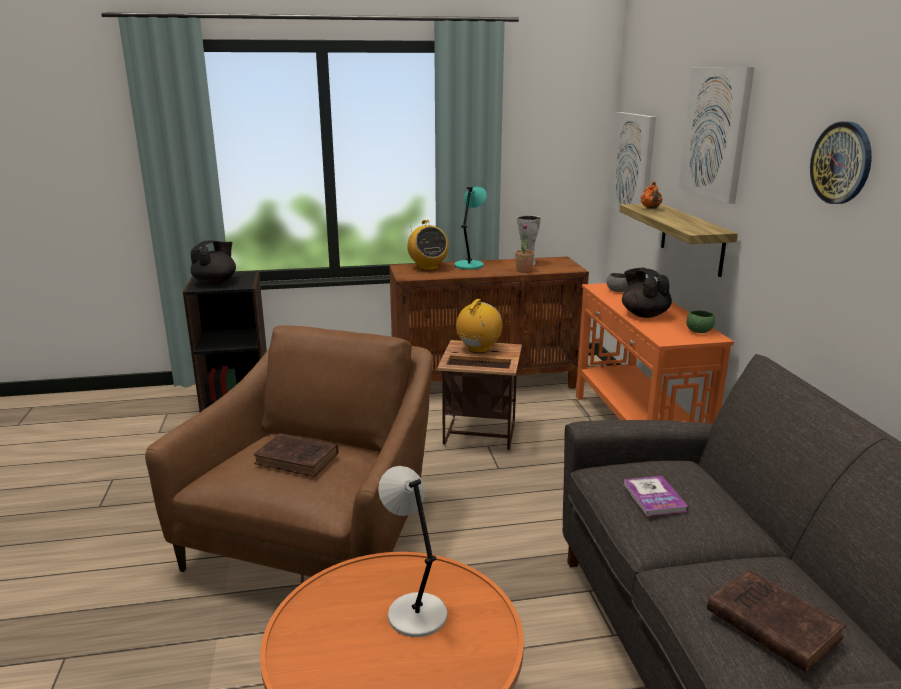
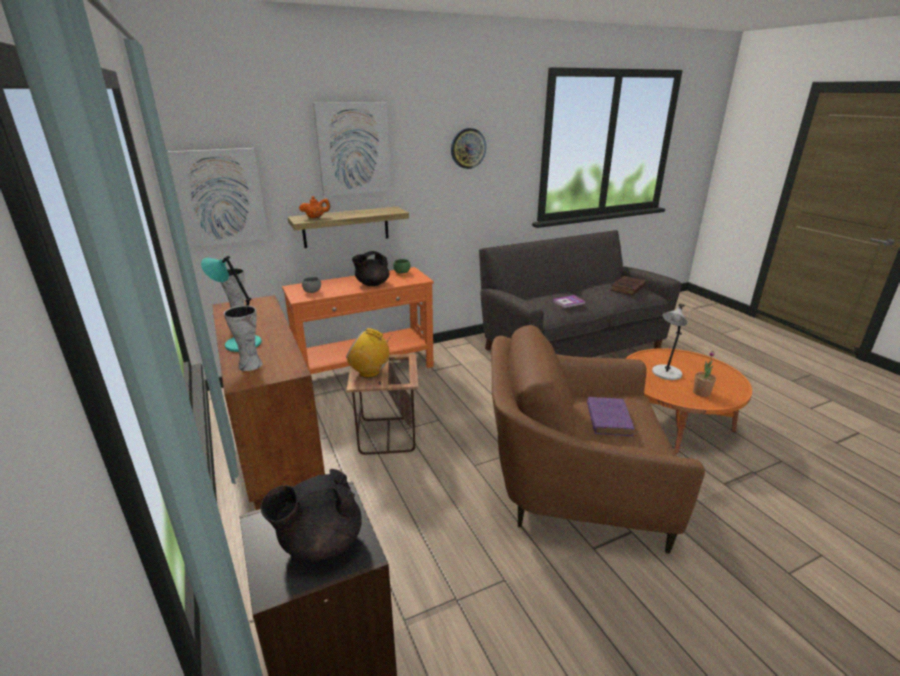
camera: 105 degrees left, 5 degrees up
black teapot [190,240,236,284] -> black teapot turned 45 degrees counterclockwise [260,469,362,562]
brown book [253,433,338,477] -> purple book [587,397,635,436]
radio [407,220,449,271] -> vase [224,306,263,371]
potted plant [515,223,534,273] -> potted plant moved to [693,351,716,397]

